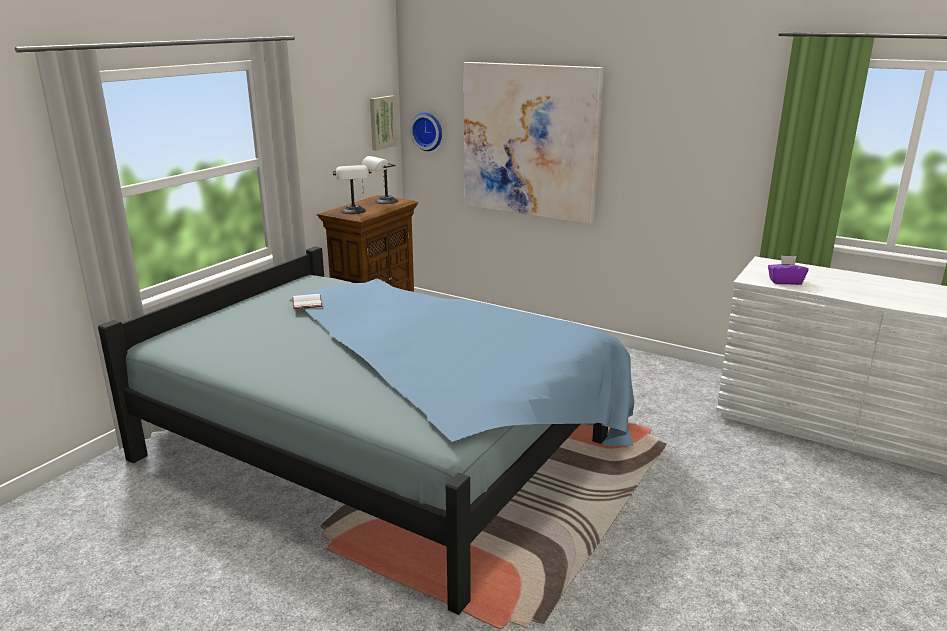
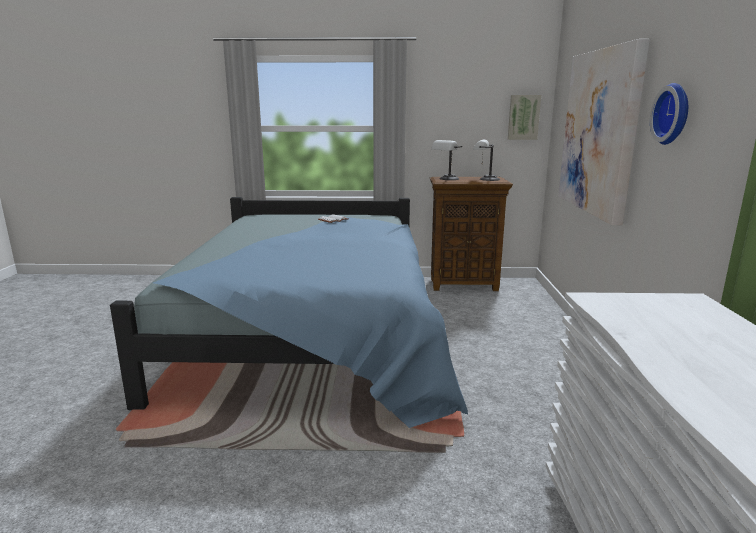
camera: 60 degrees right, 5 degrees down
wall clock [410,112,442,151] -> wall clock moved to [650,83,688,145]
purple tissue box [768,255,809,285] -> none

